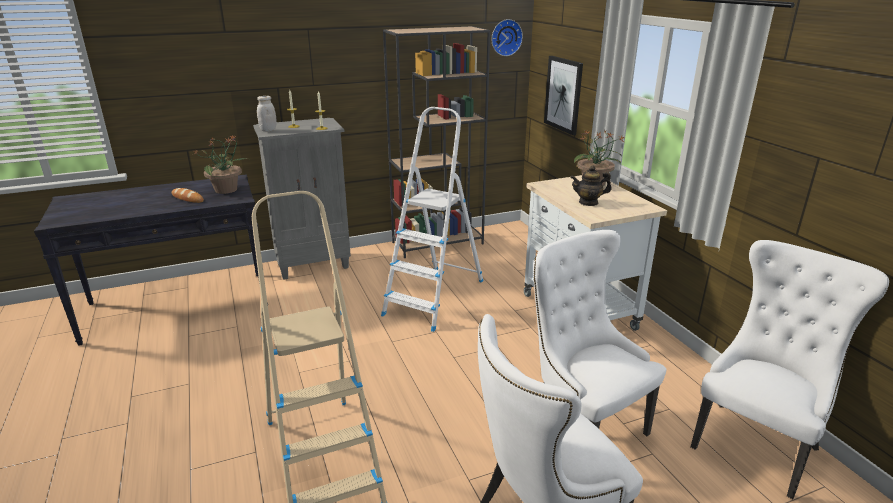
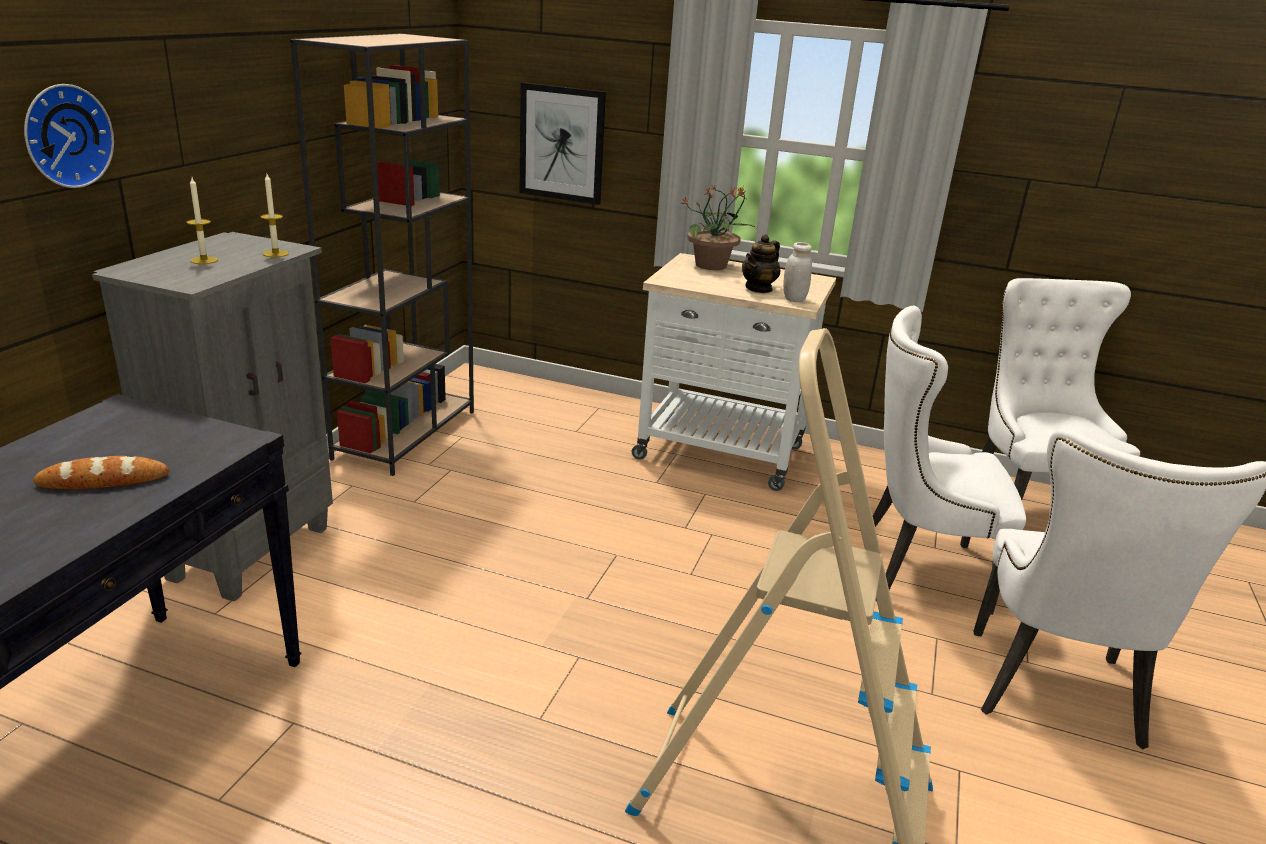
camera: 50 degrees left, 0 degrees up
potted plant [193,135,249,194] -> none
white jar [257,96,277,131] -> white jar moved to [783,242,812,302]
white step ladder [381,107,484,332] -> none
wall clock [492,19,523,56] -> wall clock moved to [24,84,114,188]

